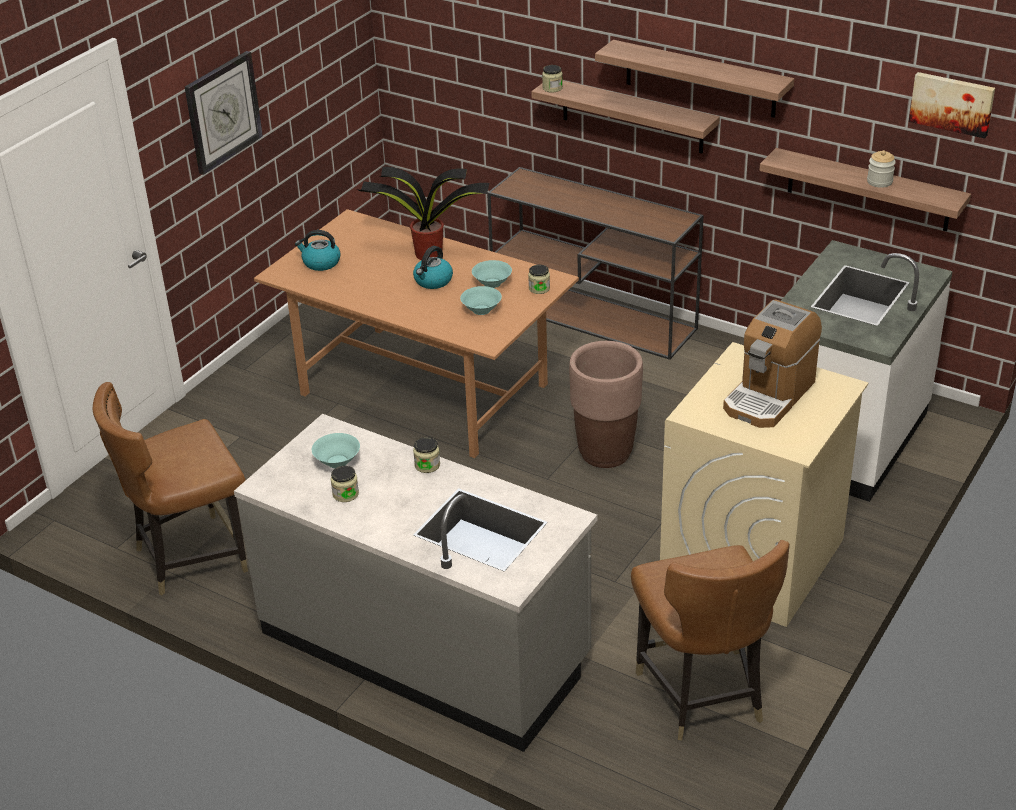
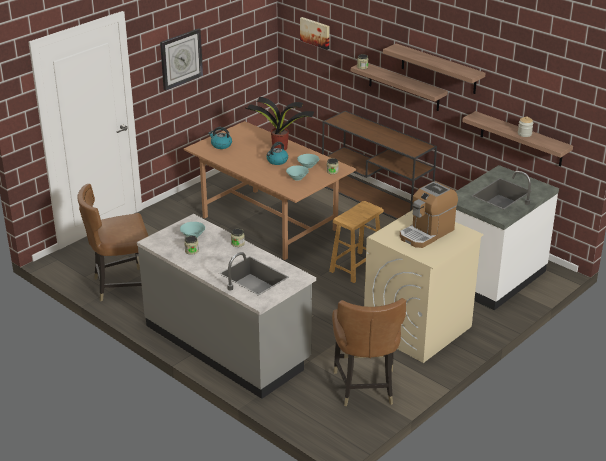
camera: 10 degrees right, 5 degrees down
brown planter [569,341,643,468] -> brown stool [329,201,383,283]
picture [909,72,995,138] -> picture moved to [300,17,330,50]

